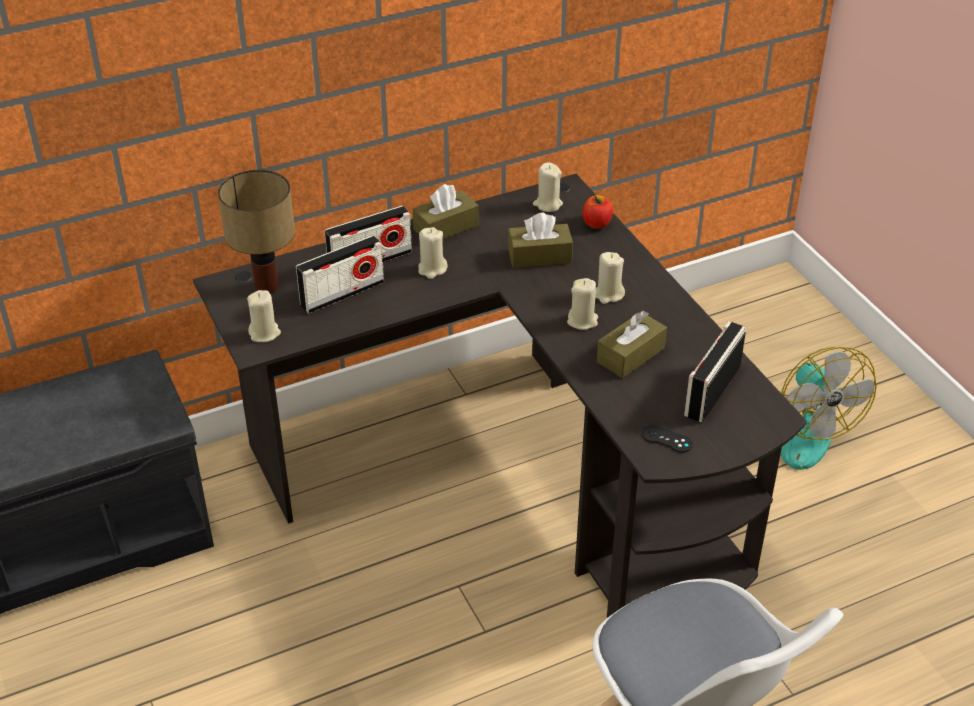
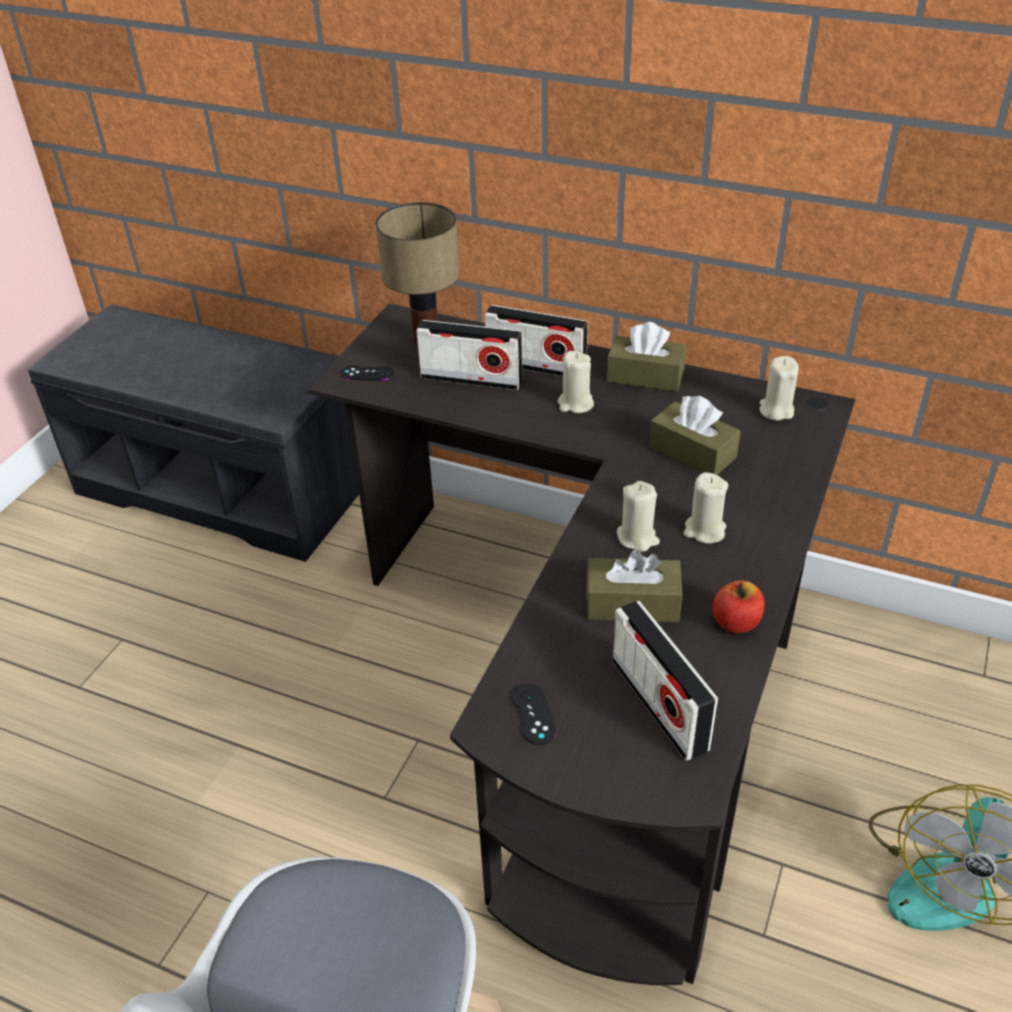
camera: 50 degrees right, 0 degrees up
beige candle [247,290,281,342] -> black game controller [341,365,394,381]
apple [582,195,613,229] -> apple moved to [713,580,765,633]
radio [684,321,746,422] -> radio turned 105 degrees counterclockwise [612,601,718,761]

